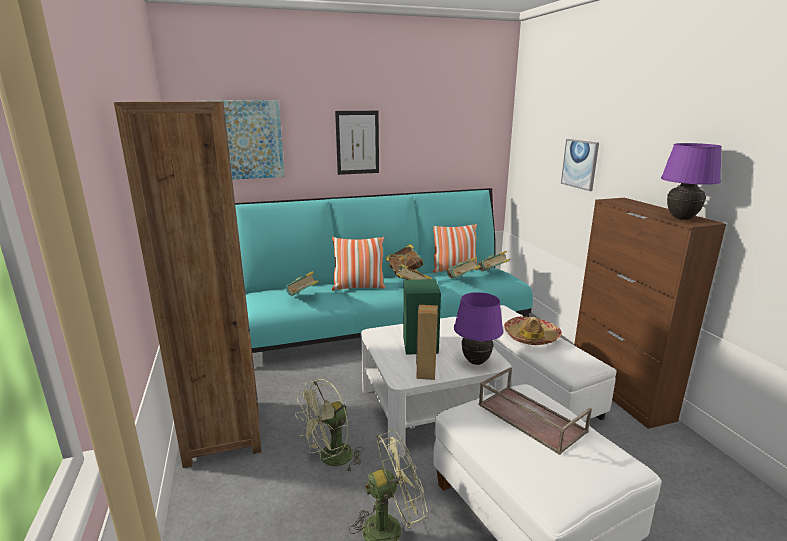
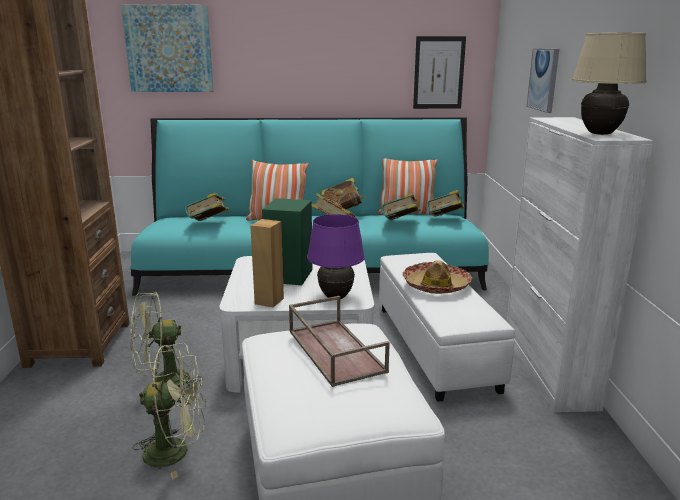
camera: 15 degrees right, 0 degrees up
picture [335,111,379,175] -> picture moved to [413,36,466,109]
brown cabinet [574,198,726,429] -> white cabinet [507,117,653,412]
purple table lamp [661,143,722,220] -> beige table lamp [572,33,647,135]

